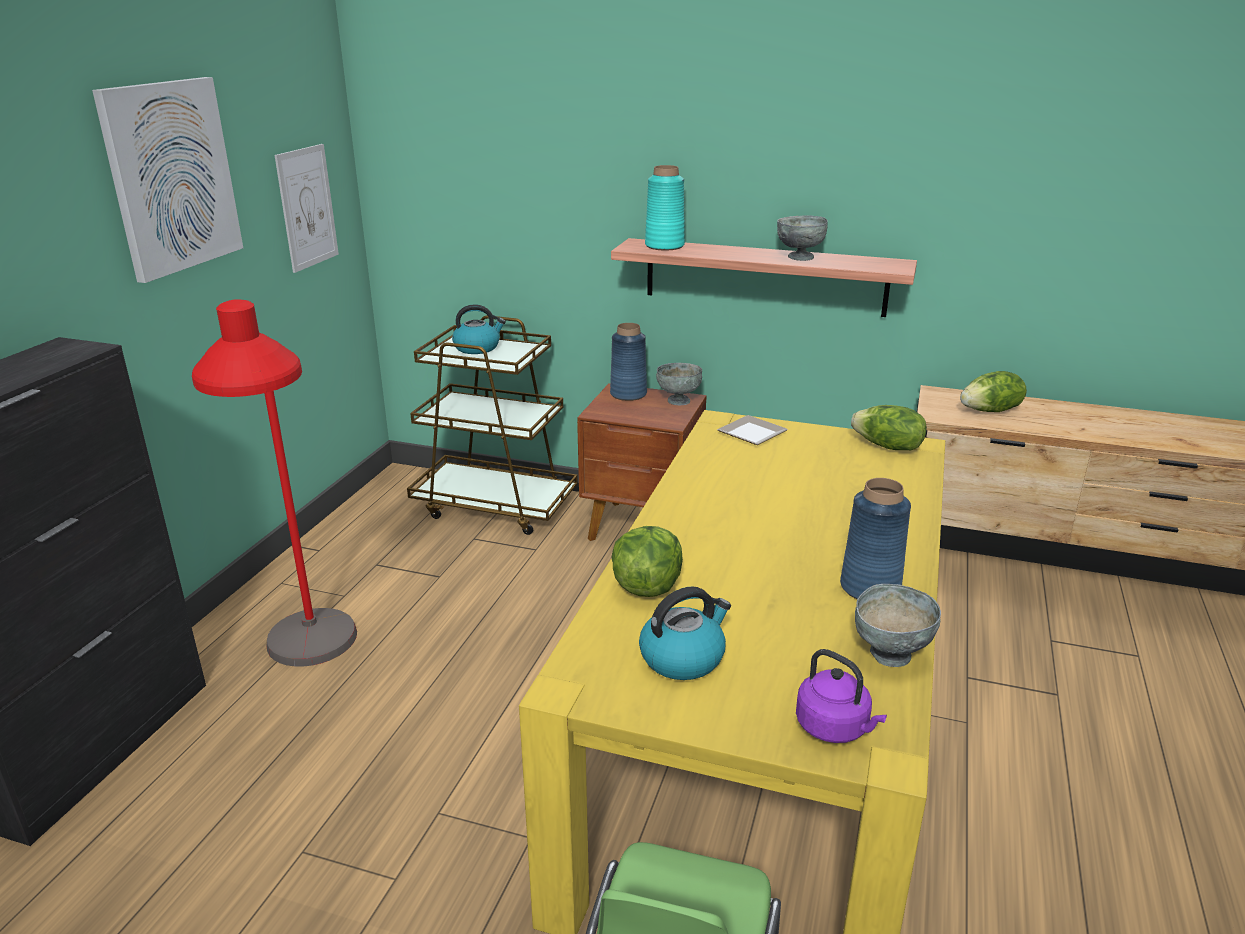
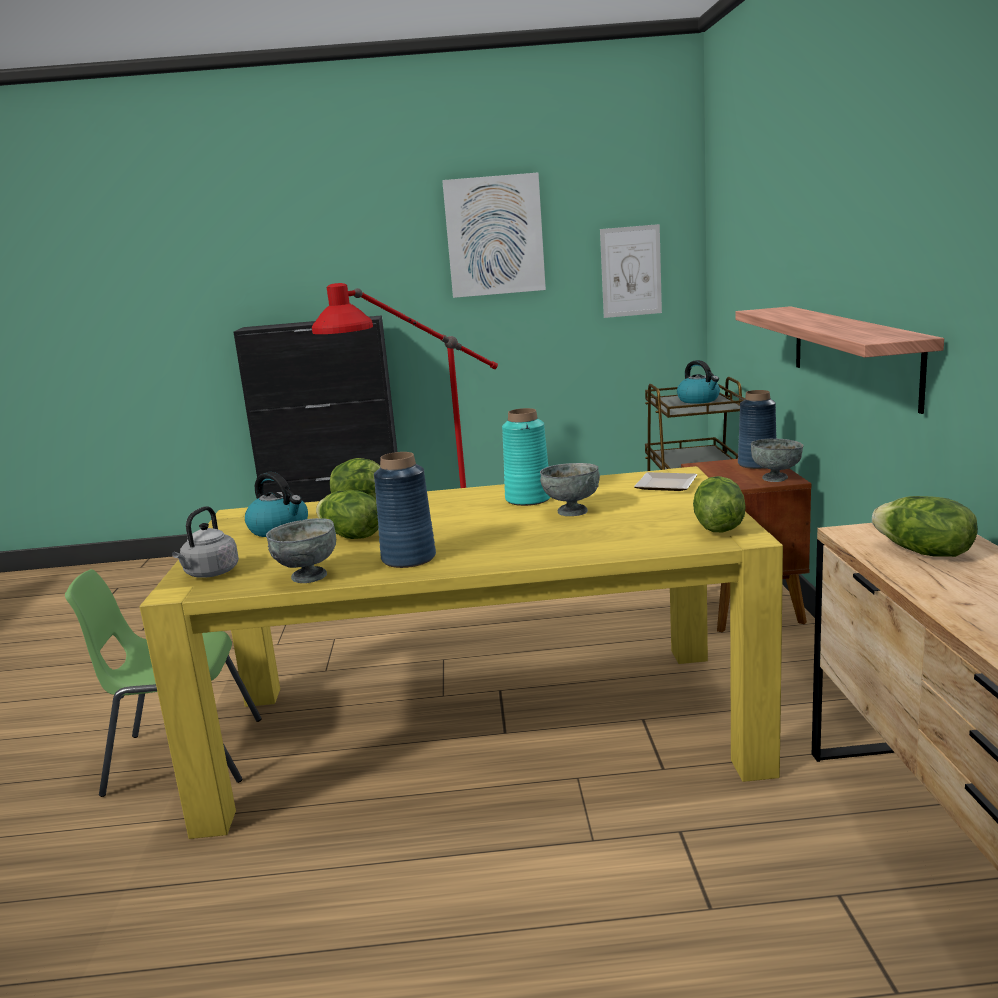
camera: 70 degrees right, 10 degrees down
turquoise vase [645,165,685,250] -> turquoise vase moved to [502,408,551,506]
grey bowl [777,215,828,261] -> grey bowl moved to [540,463,600,516]
purple kettle [796,649,887,743] -> grey kettle [172,506,239,578]
none -> lettuce [316,490,379,539]

